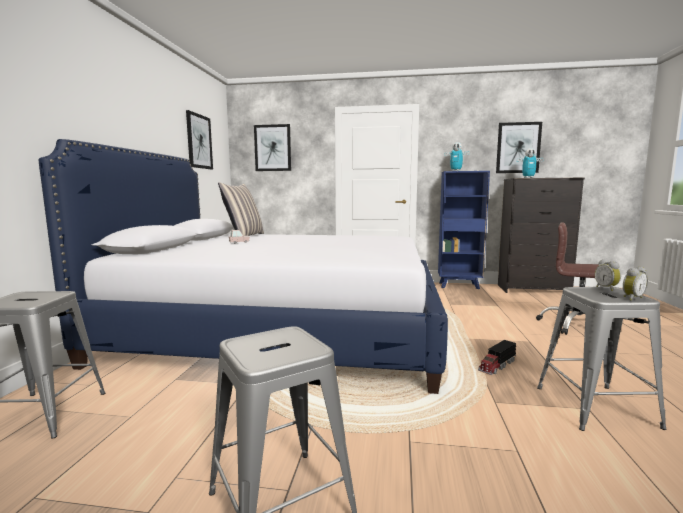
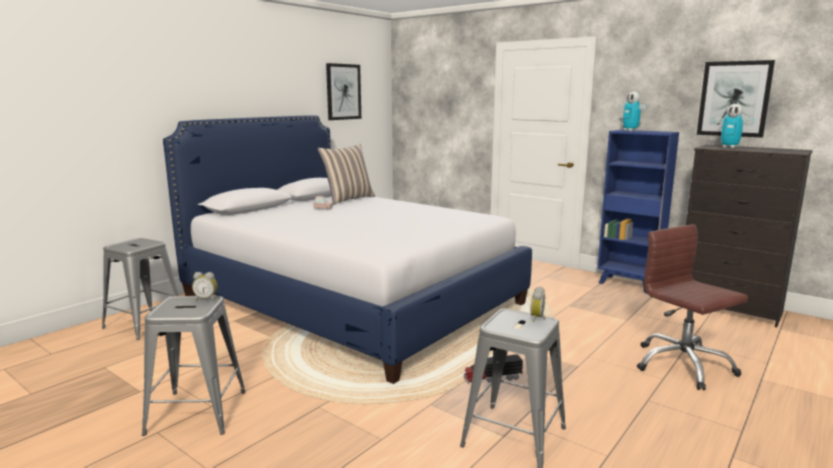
camera: 30 degrees right, 5 degrees up
picture [254,124,291,171] -> none
alarm clock [623,267,648,300] -> alarm clock moved to [192,272,217,300]

